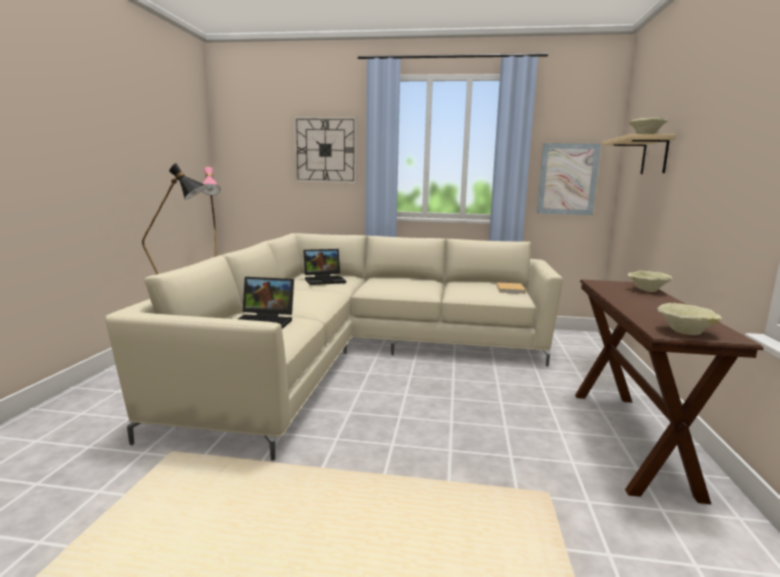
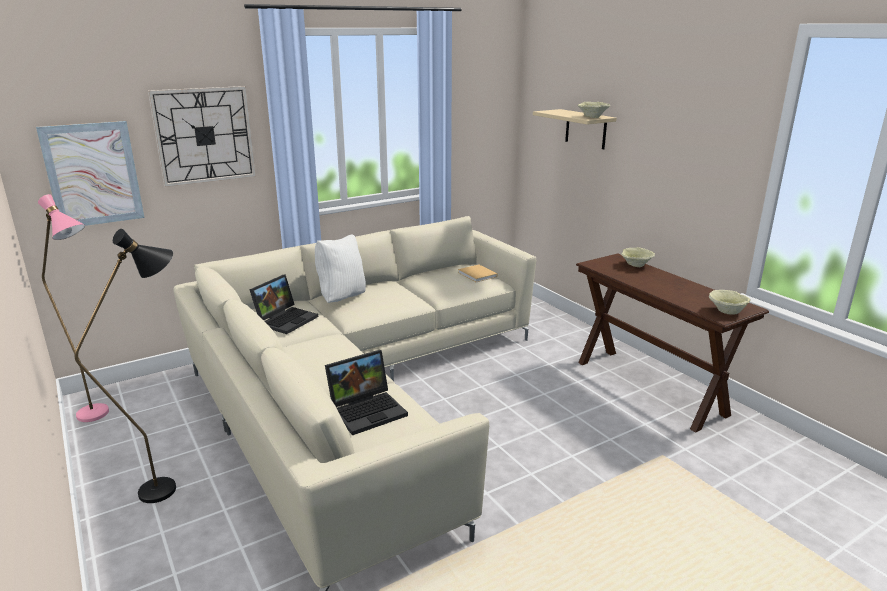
camera: 40 degrees left, 10 degrees up
picture [537,143,601,215] -> picture moved to [36,121,145,226]
none -> white pillow [315,234,366,303]

